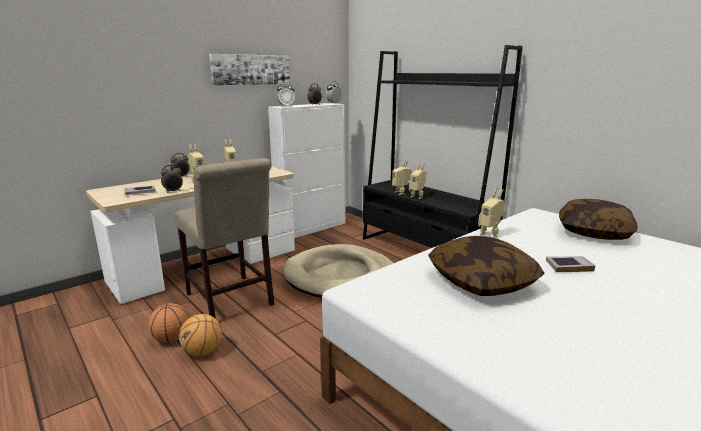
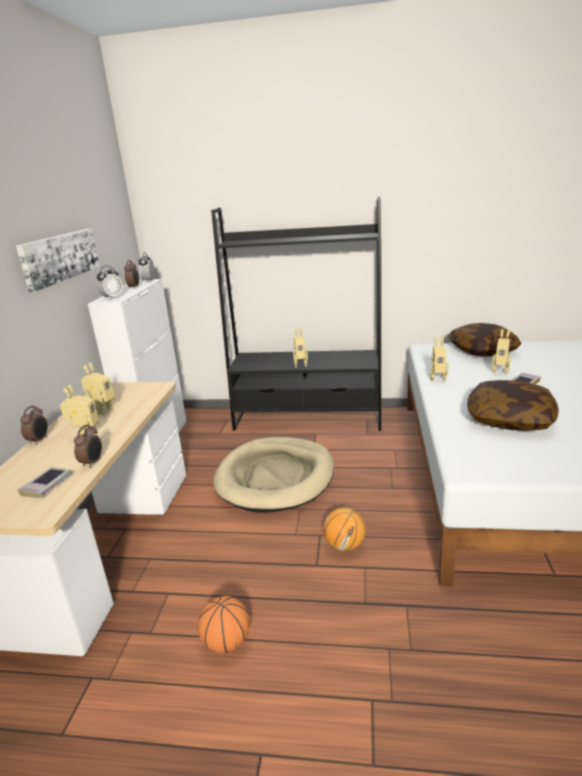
camera: 40 degrees left, 5 degrees up
beige chair [175,158,274,319] -> none
basketball [179,314,222,356] -> basketball moved to [323,507,366,551]
toy robot [392,159,412,195] -> toy robot moved to [492,329,511,375]

